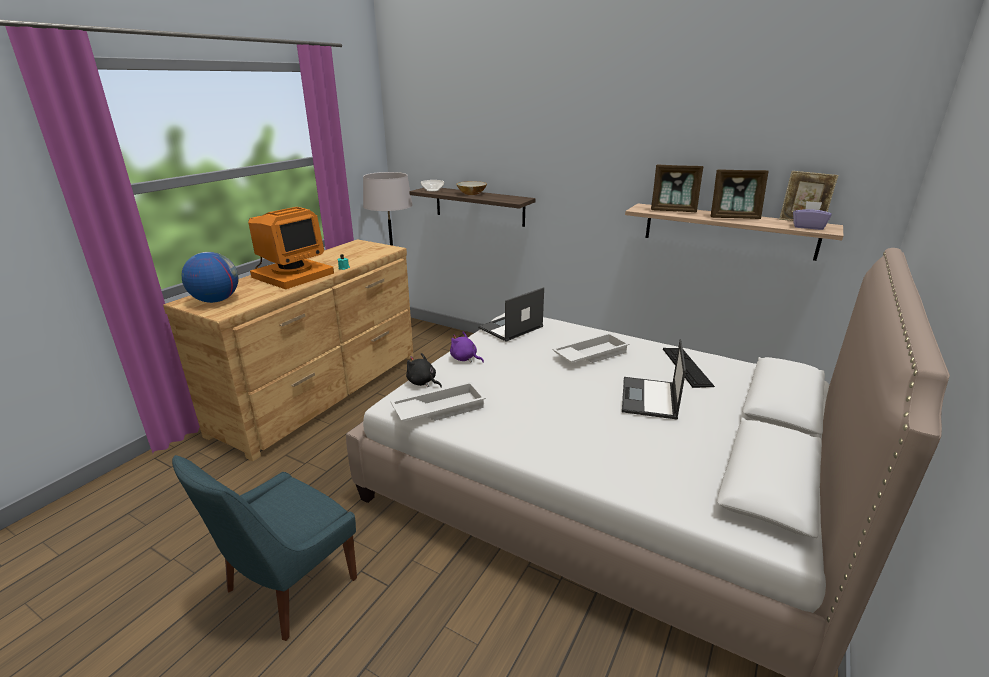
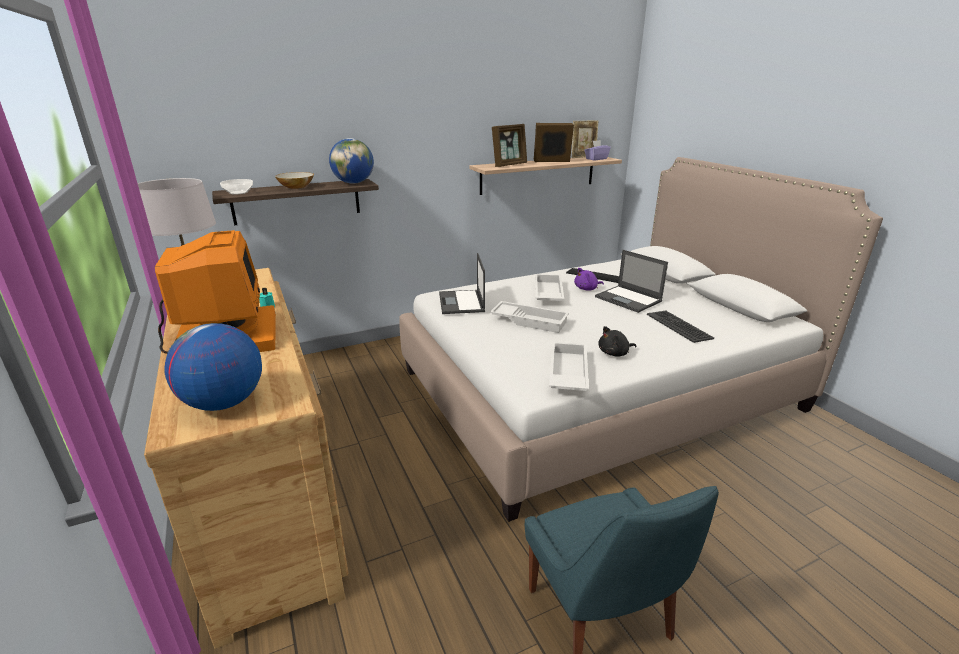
camera: 55 degrees left, 0 degrees up
black plush toy [406,353,442,388] -> black plush toy moved to [598,326,637,357]
purple plush toy [450,332,484,363] -> purple plush toy moved to [574,268,604,291]
picture frame [711,169,769,219] -> picture frame turned 135 degrees counterclockwise [534,123,574,162]
none -> globe [329,138,374,184]
none -> white tray [490,301,569,333]
none -> keyboard [647,311,714,343]

